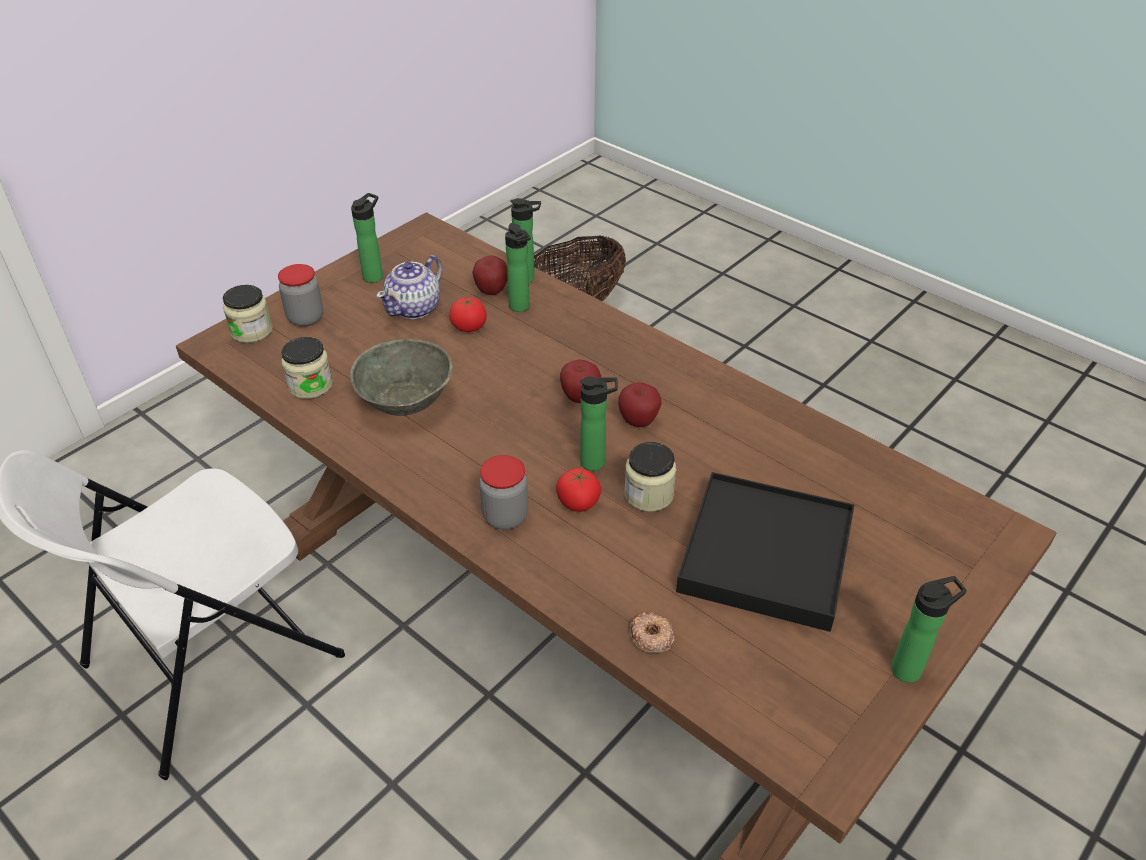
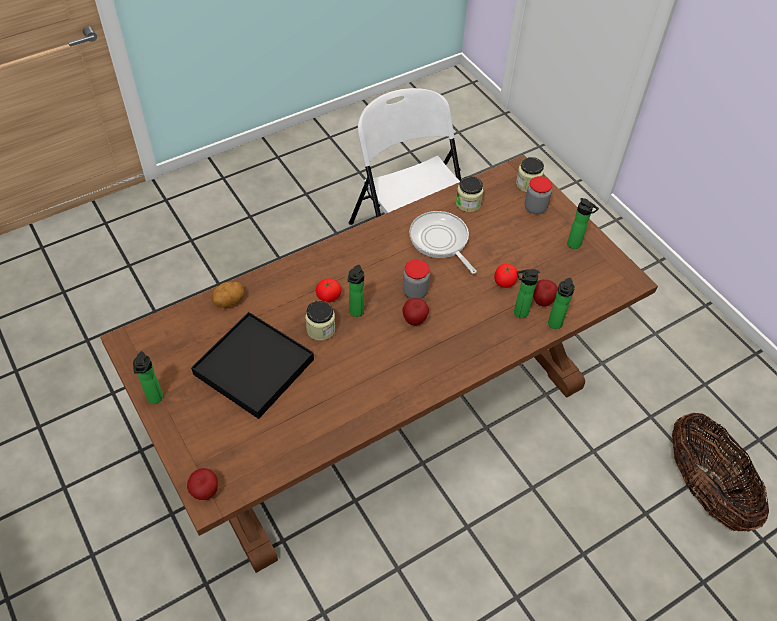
camera: 105 degrees right, 10 degrees up
grey bowl [350,339,453,416] -> frying pan [409,211,477,274]
teapot [376,255,443,319] -> none
jar [479,455,528,530] -> jar moved to [403,260,430,299]
apple [618,382,661,427] -> apple moved to [187,468,218,500]
donut [630,612,675,653] -> potato [212,282,244,308]

